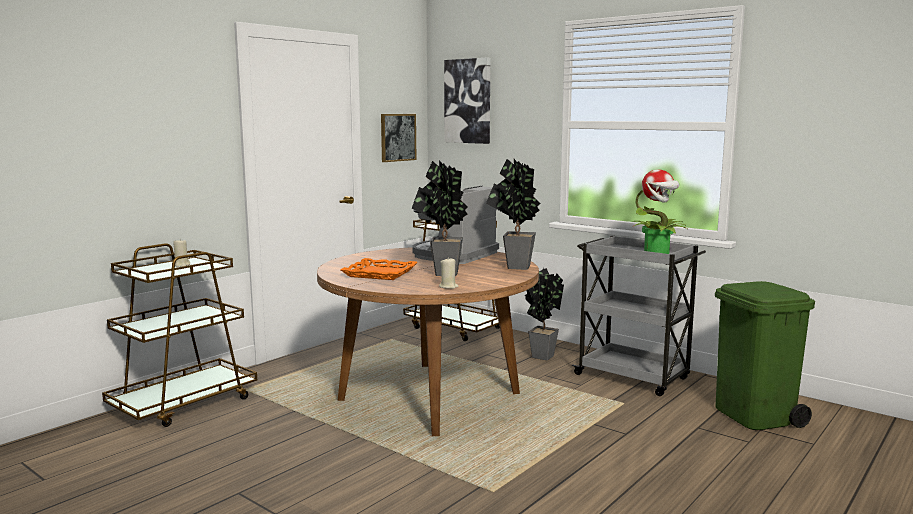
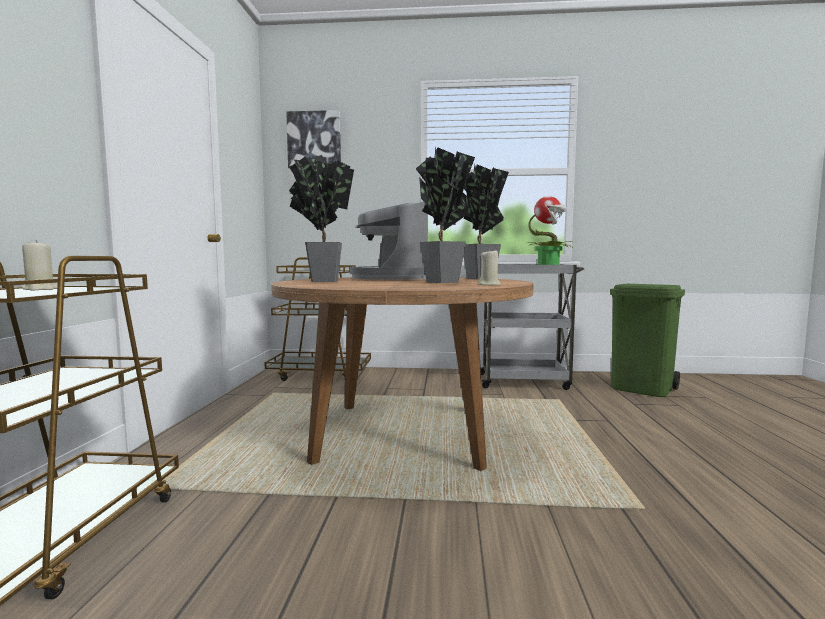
camera: 35 degrees left, 5 degrees down
orange tray [341,258,418,280] -> none
picture [381,114,416,162] -> none
potted plant [525,268,564,360] -> potted plant moved to [289,155,354,282]

